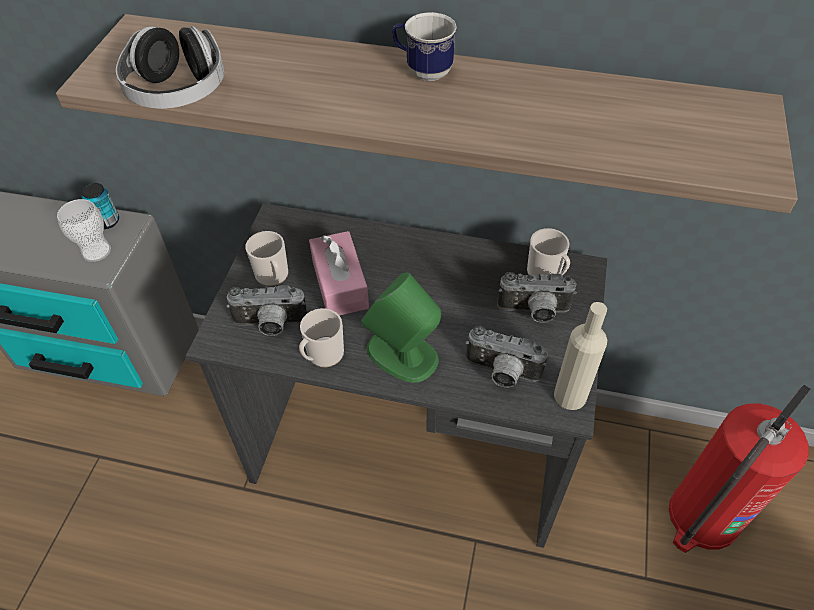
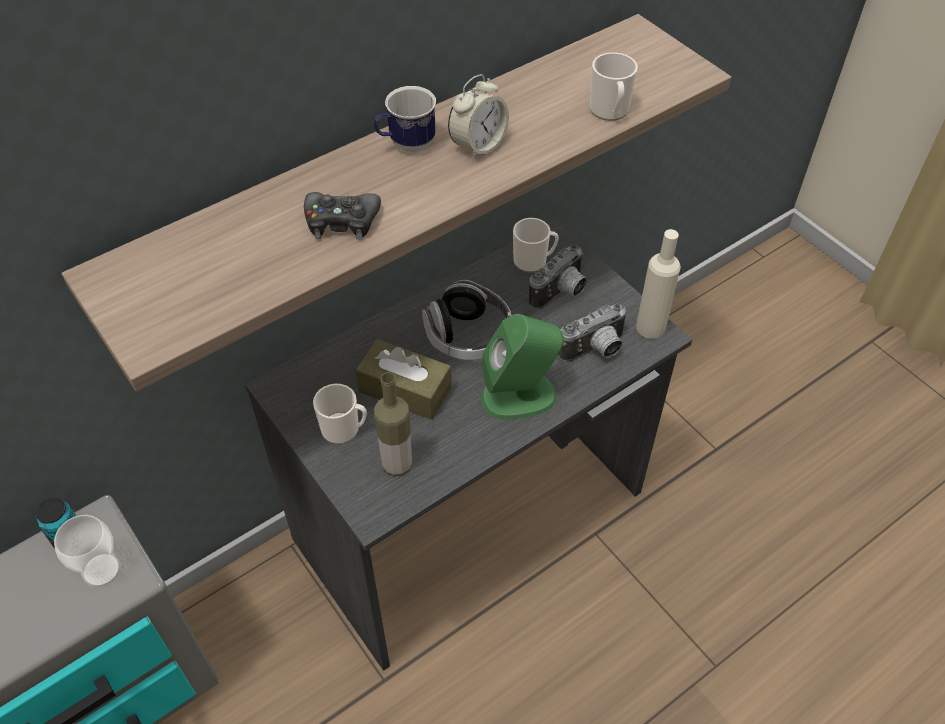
camera: 50 degrees left, 0 degrees up
headphones [116,26,225,109] -> headphones moved to [422,280,511,360]
camera [226,285,307,336] -> bottle [374,372,412,476]
mug [299,308,344,367] -> mug moved to [590,52,638,121]
pink tissue box [309,231,369,315] -> brown tissue box [355,339,452,420]
fire extinguisher [669,384,810,553] -> none
none -> black game controller [304,192,381,240]
none -> alarm clock [448,74,509,160]

